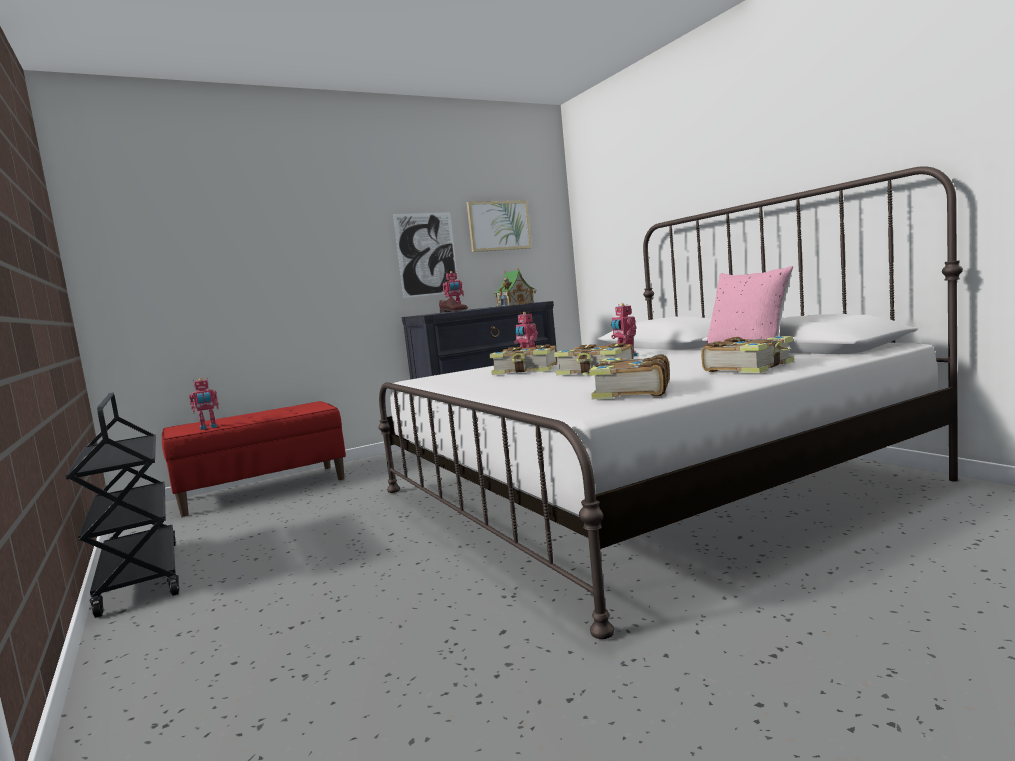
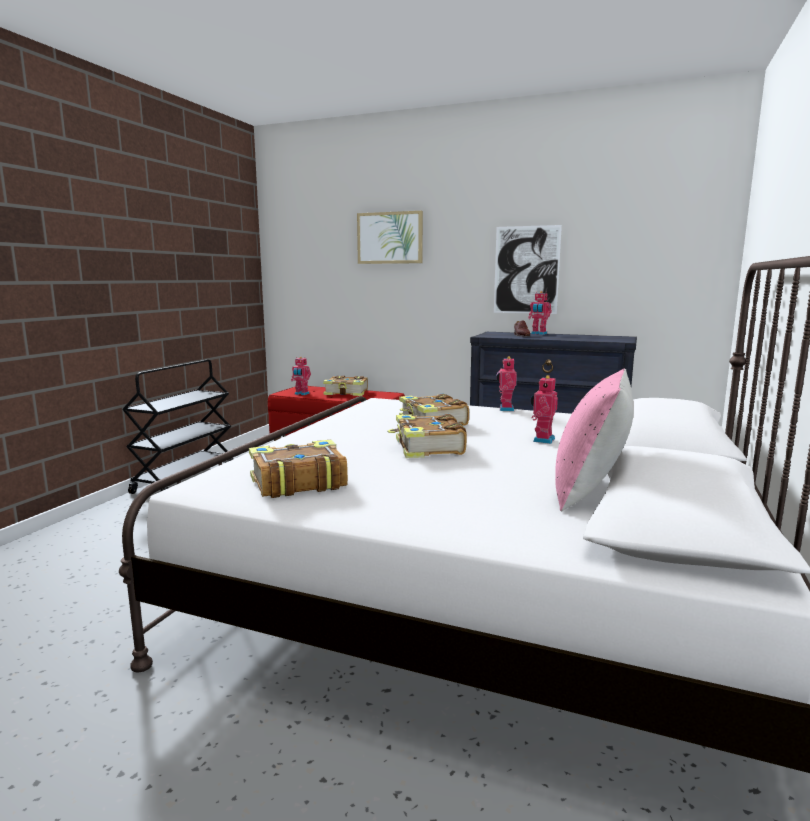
camera: 50 degrees right, 5 degrees up
picture [467,200,532,252] -> picture moved to [357,211,423,264]
toy house [493,267,537,306] -> none
book [701,336,794,373] -> book moved to [323,376,368,396]

